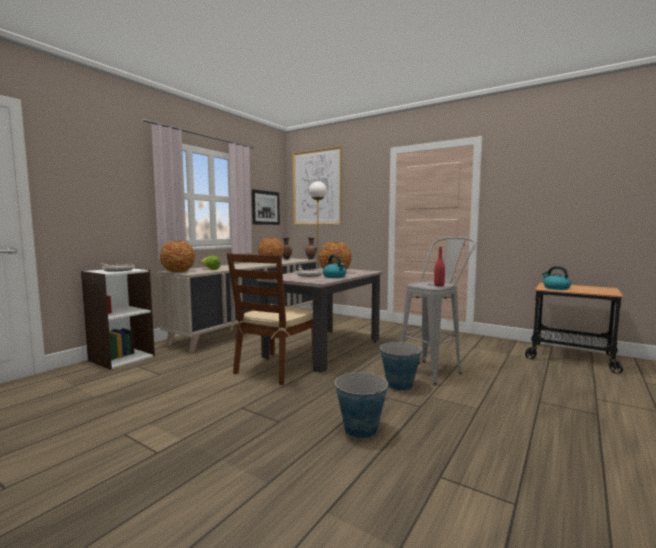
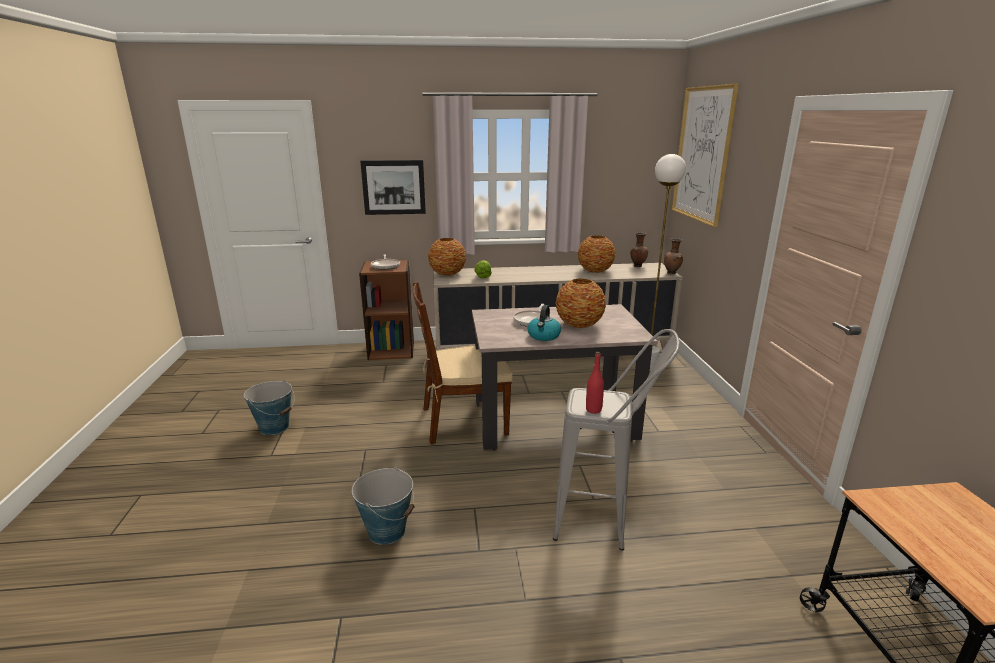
camera: 50 degrees right, 15 degrees up
white bookcase [81,268,155,370] -> brown bookcase [359,260,414,360]
picture [252,189,280,225] -> picture moved to [360,160,426,215]
bucket [380,341,422,391] -> bucket moved to [244,380,295,435]
kettle [542,266,571,290] -> none

